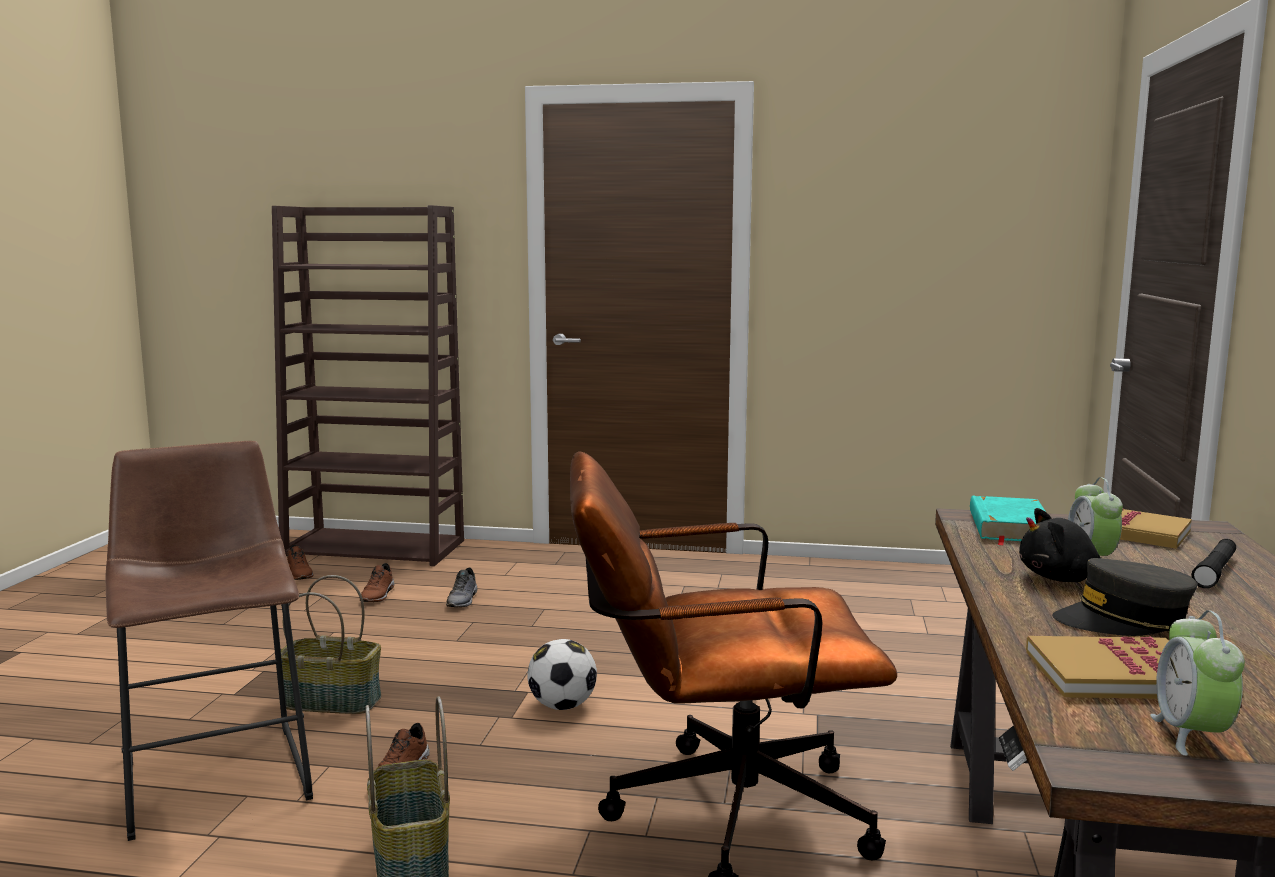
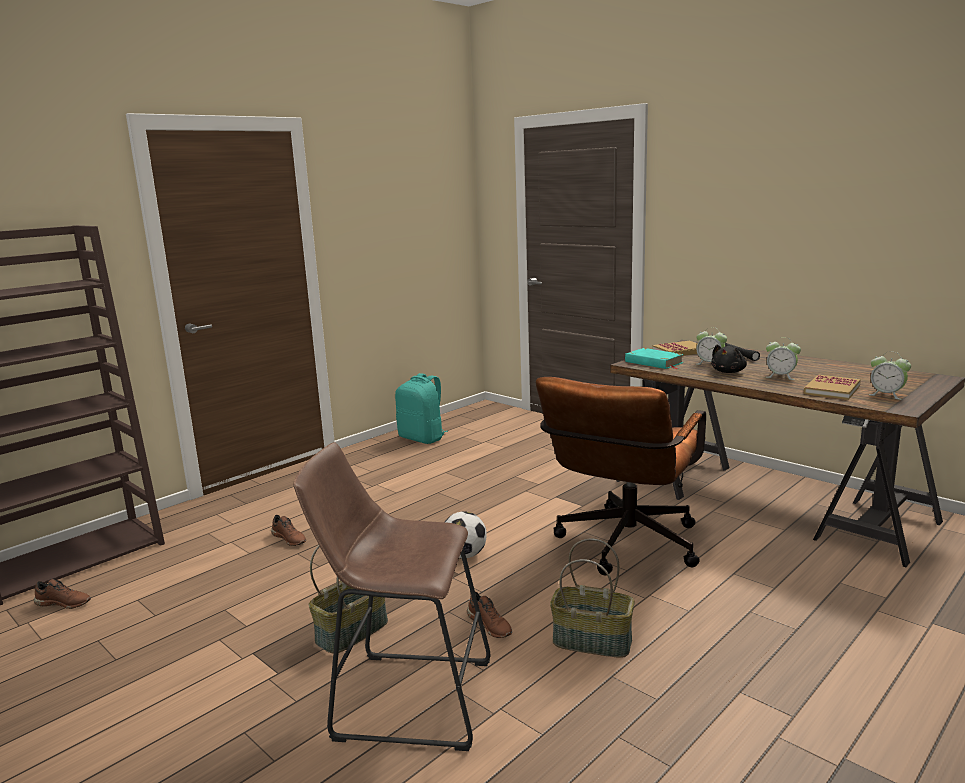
camera: 55 degrees left, 5 degrees up
brown shoe [361,563,394,602] -> brown shoe moved to [271,515,306,546]
grey shoe [446,568,478,607] -> none
grey cap [1052,558,1197,636] -> alarm clock [766,337,801,380]
none -> turquoise backpack [395,373,448,444]

